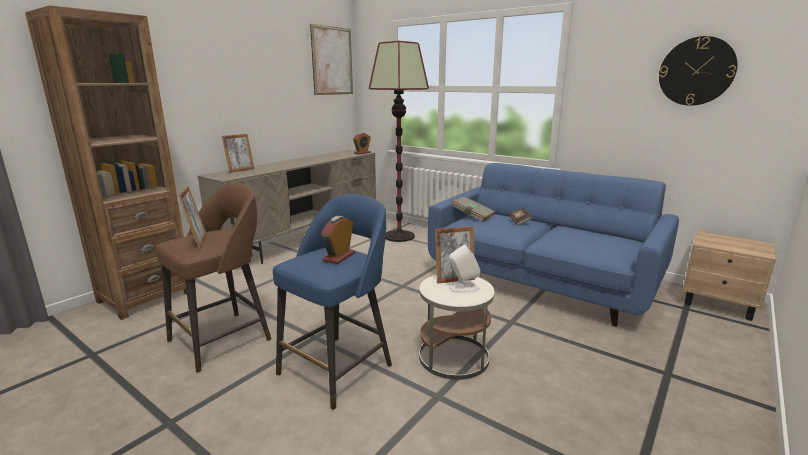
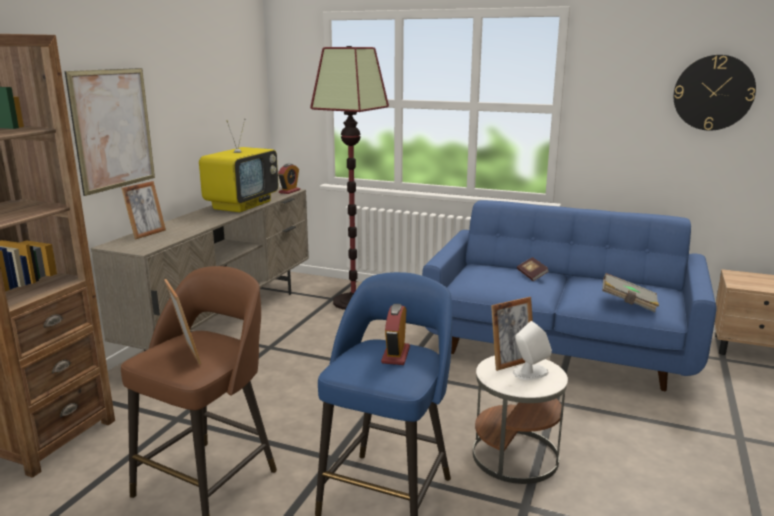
camera: 15 degrees left, 0 degrees up
picture [310,24,353,95] -> picture moved to [65,68,155,196]
grey book [453,196,495,222] -> grey book moved to [602,273,659,312]
none -> television [199,118,278,212]

